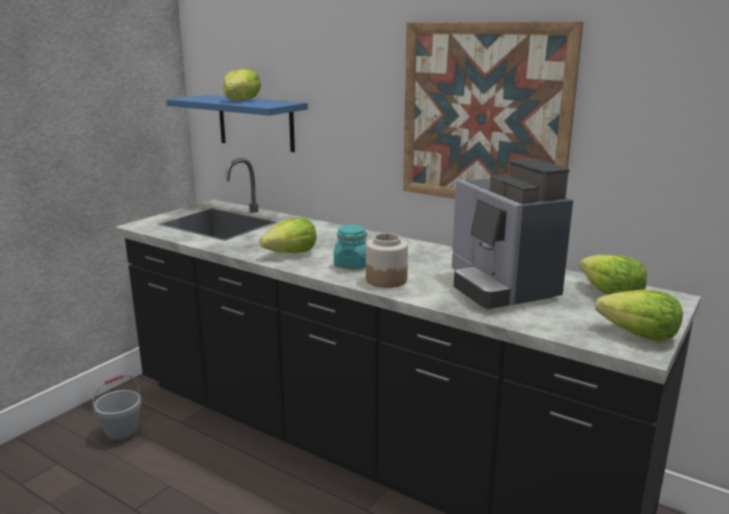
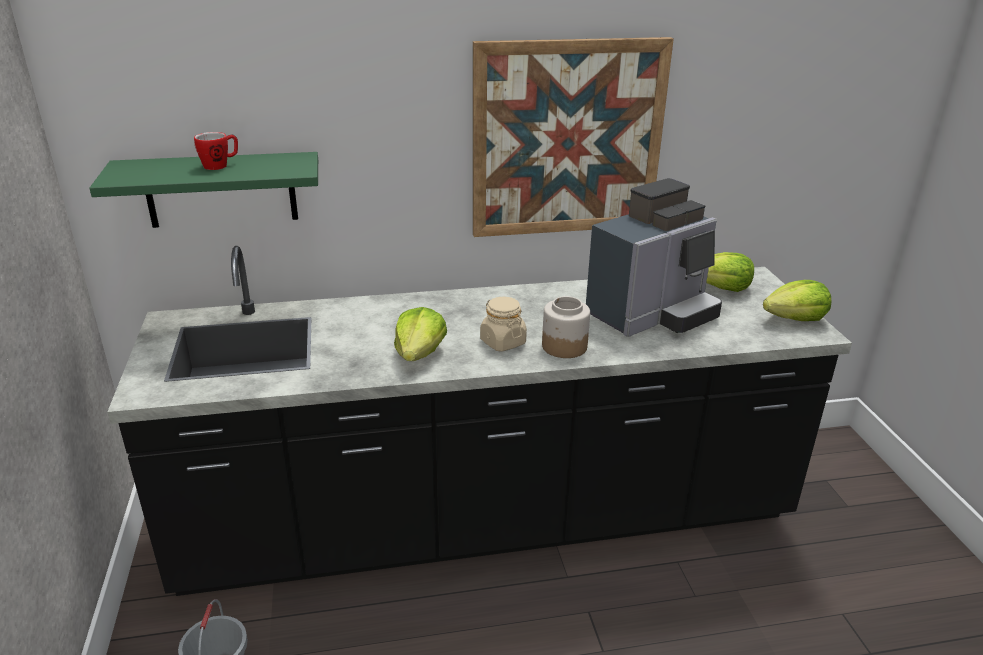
camera: 45 degrees left, 10 degrees up
blue shelf [166,95,308,152] -> green shelf [89,152,318,228]
lettuce [223,69,261,100] -> mug [194,132,238,170]
turquoise jar [334,225,367,269] -> beige jar [480,297,527,352]
coffee machine [452,158,573,309] -> coffee machine turned 60 degrees counterclockwise [586,178,722,337]

